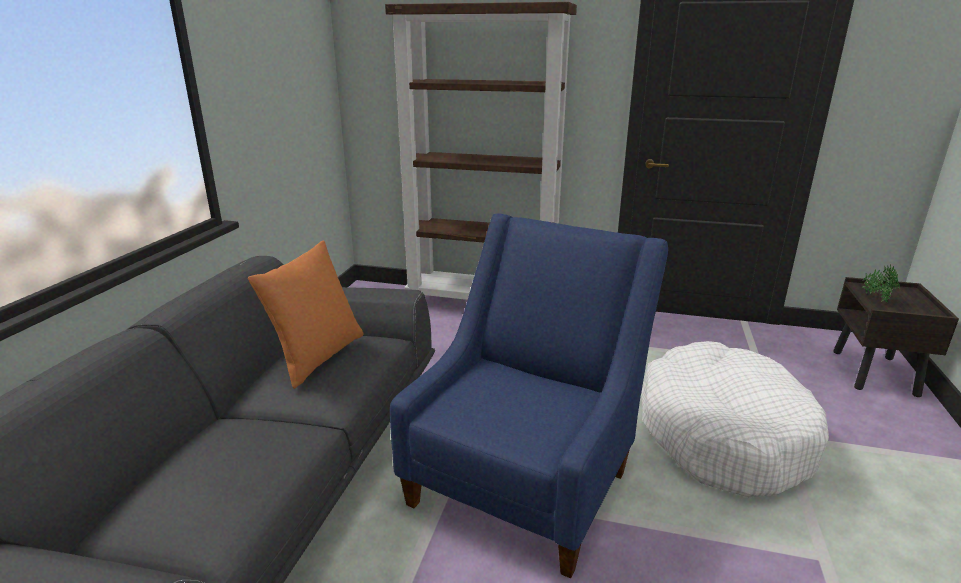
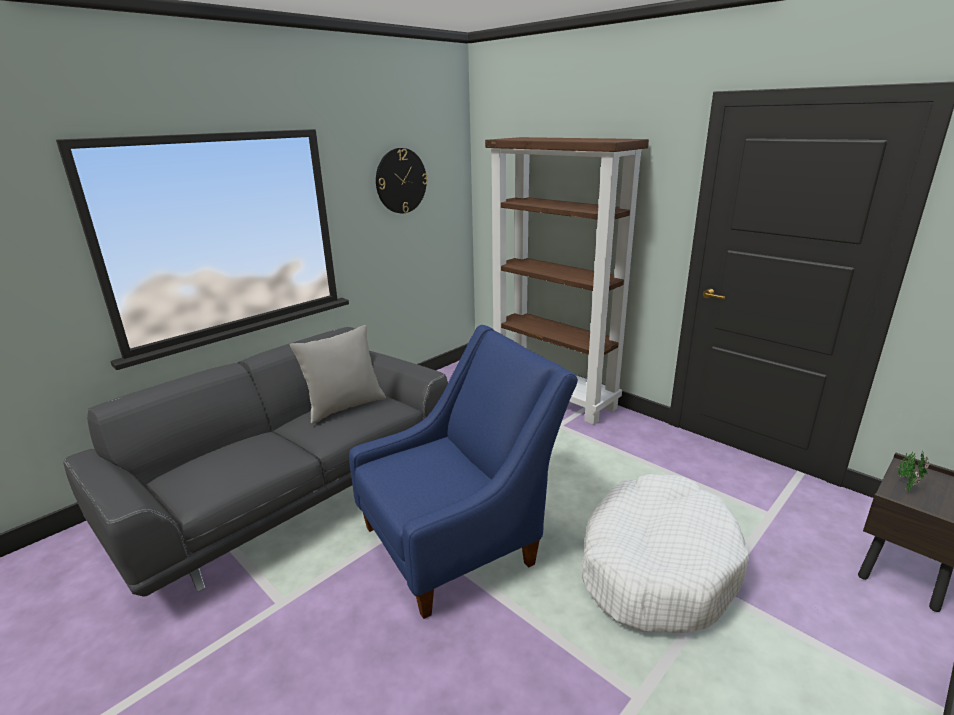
camera: 30 degrees right, 0 degrees up
orange pillow [248,241,364,389] -> grey pillow [290,325,386,424]
none -> wall clock [376,148,428,213]

